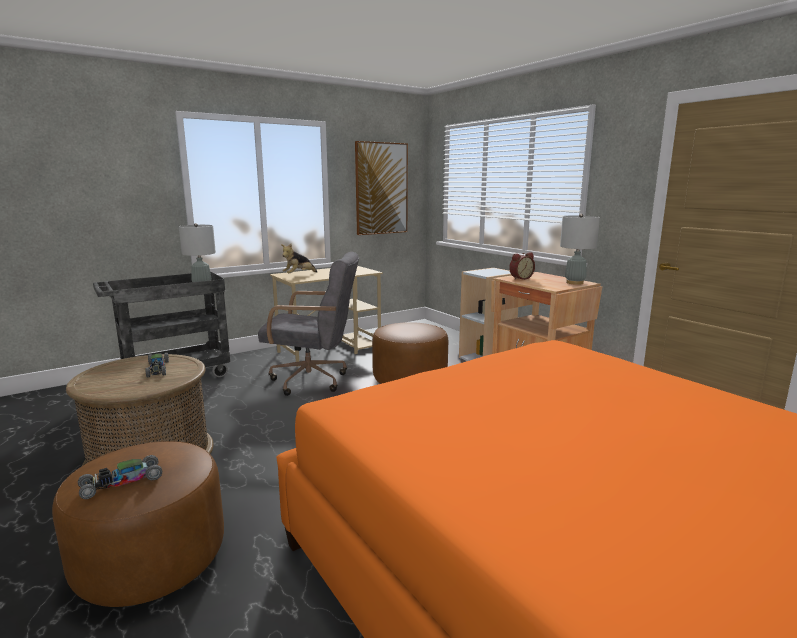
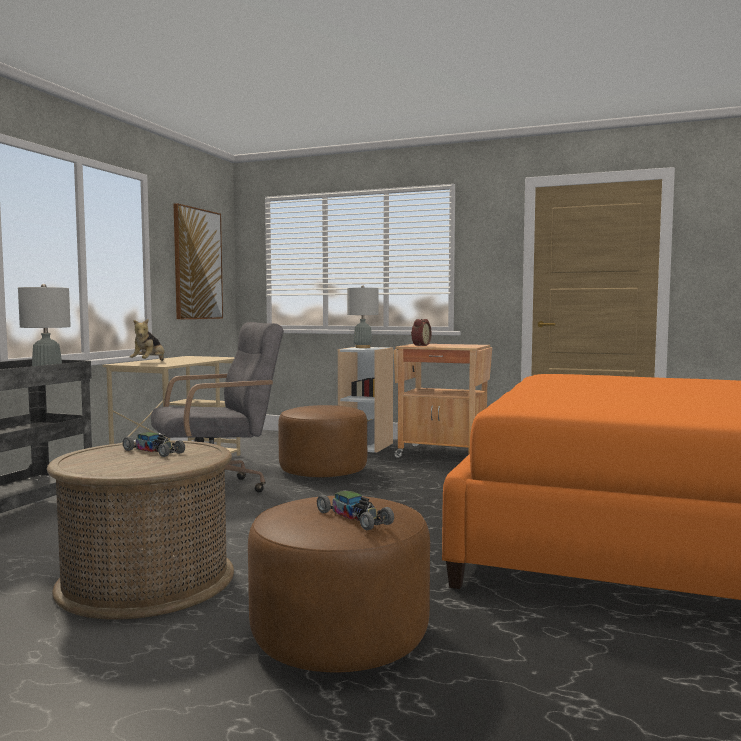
camera: 35 degrees left, 10 degrees down
toy car [78,455,162,499] -> toy car turned 60 degrees counterclockwise [317,490,394,530]
grey table lamp [560,214,600,285] -> grey table lamp moved to [347,285,378,348]

